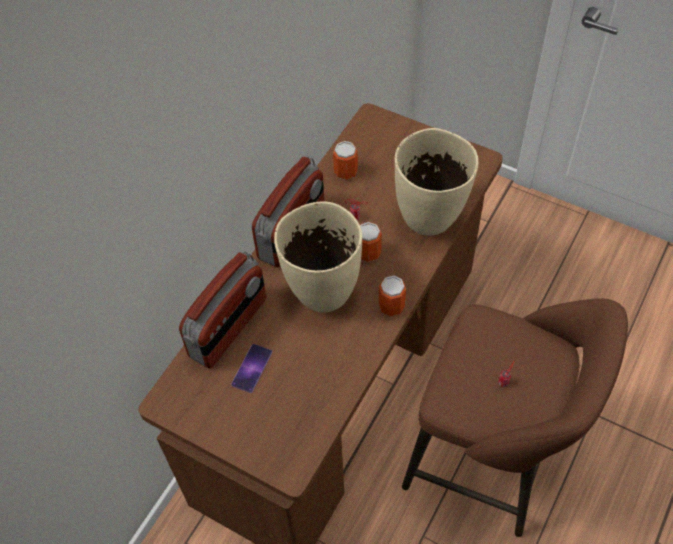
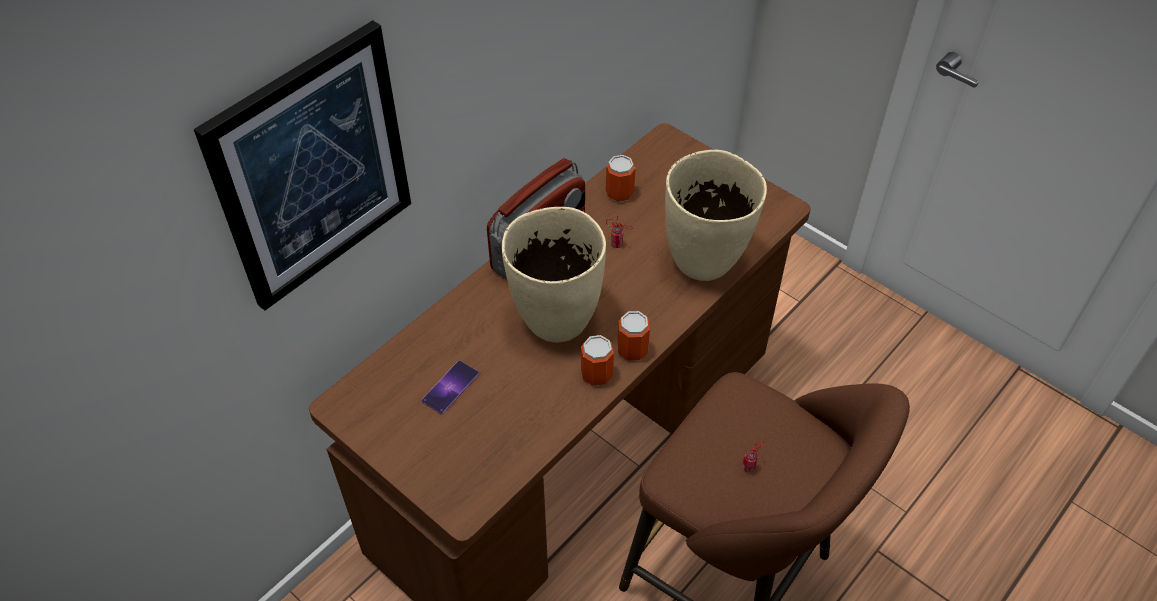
camera: 10 degrees right, 5 degrees down
radio [179,252,266,368] -> none
can [360,222,382,262] -> can moved to [581,335,614,386]
none -> picture [194,20,411,311]

